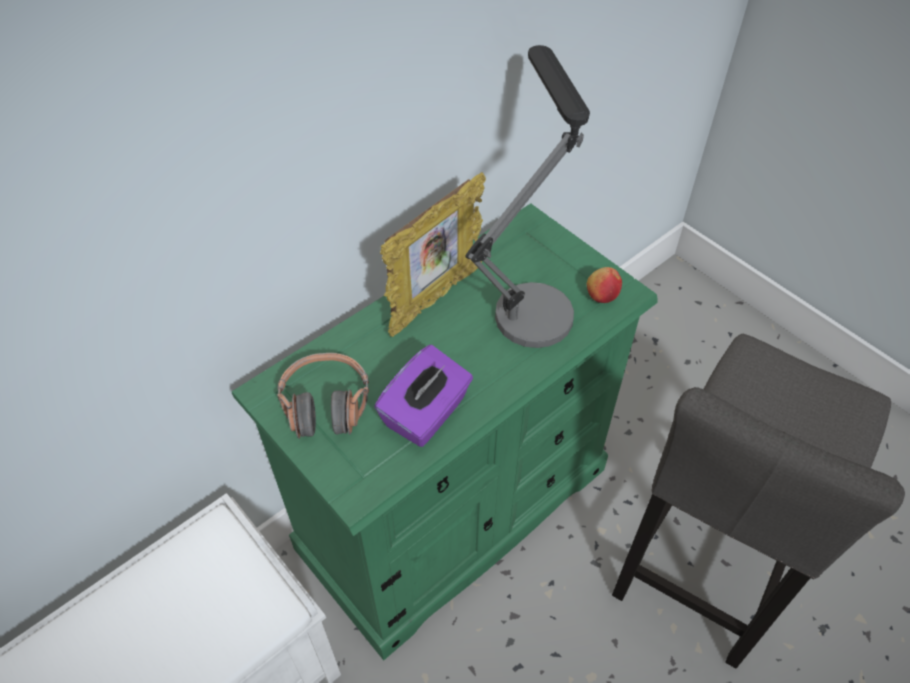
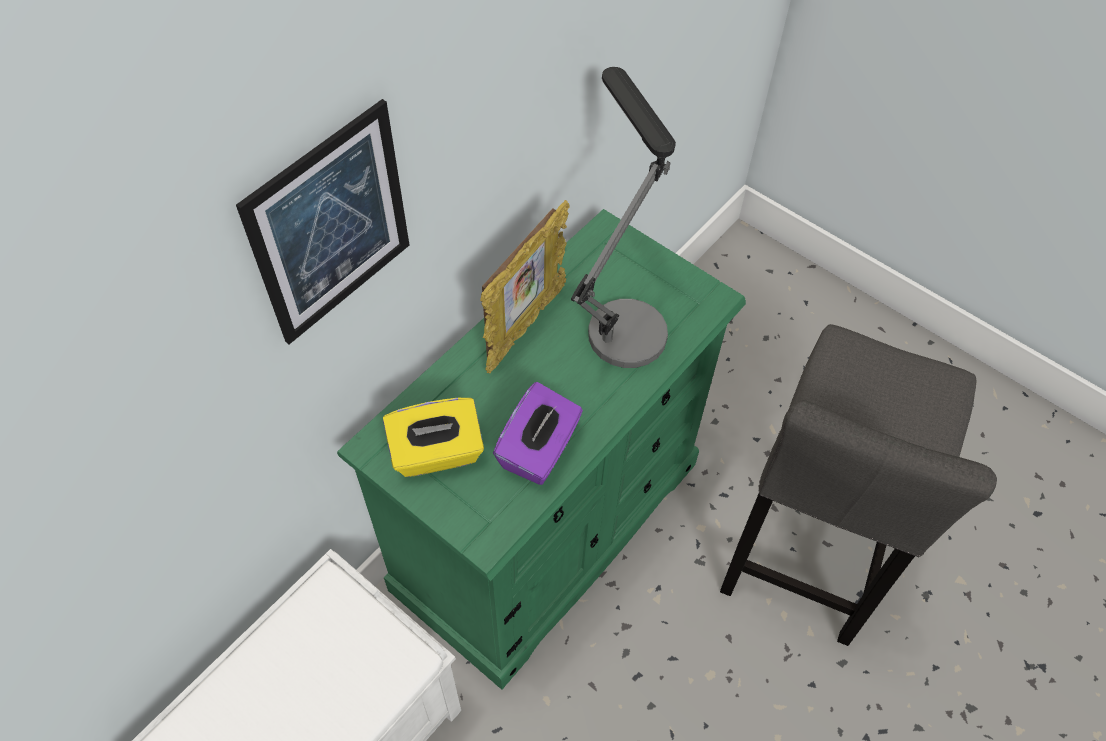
camera: 10 degrees left, 5 degrees up
headphones [277,353,369,439] -> yellow tissue box [383,398,484,477]
apple [587,267,622,303] -> none
none -> picture [236,99,409,344]

